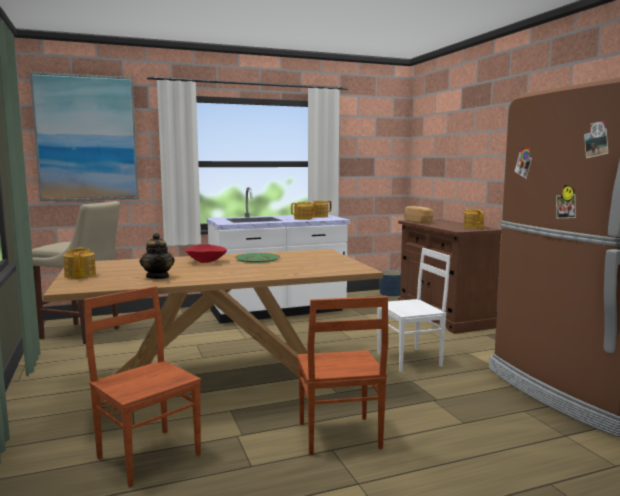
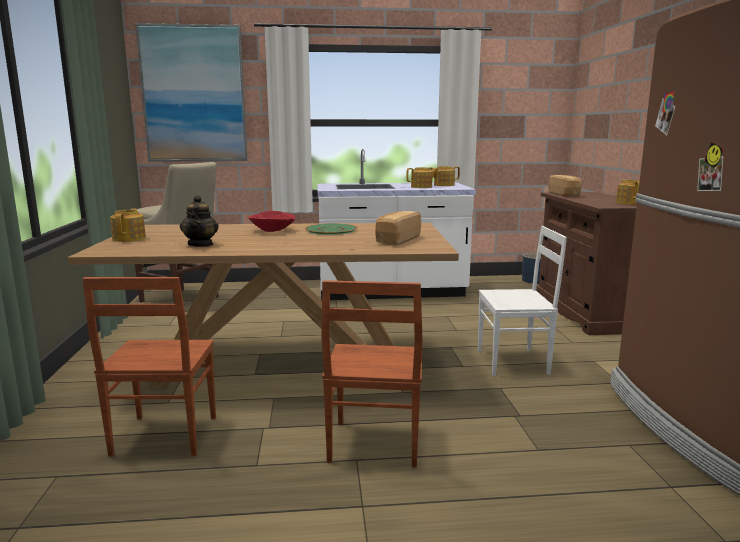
camera: 15 degrees right, 5 degrees up
brown chair [84,286,201,487] -> brown chair turned 150 degrees counterclockwise [82,277,216,456]
none -> bread [375,211,421,246]

